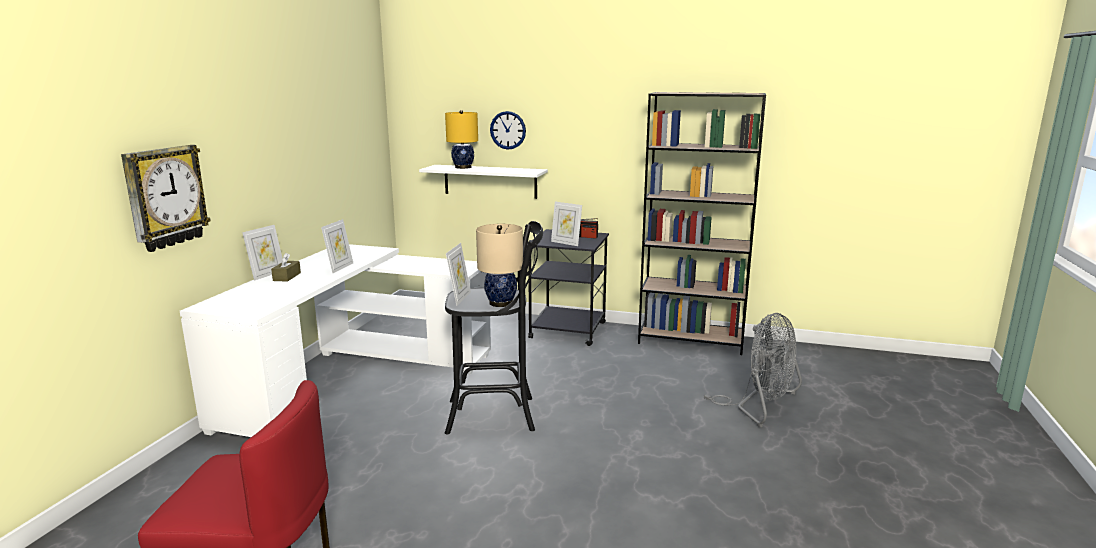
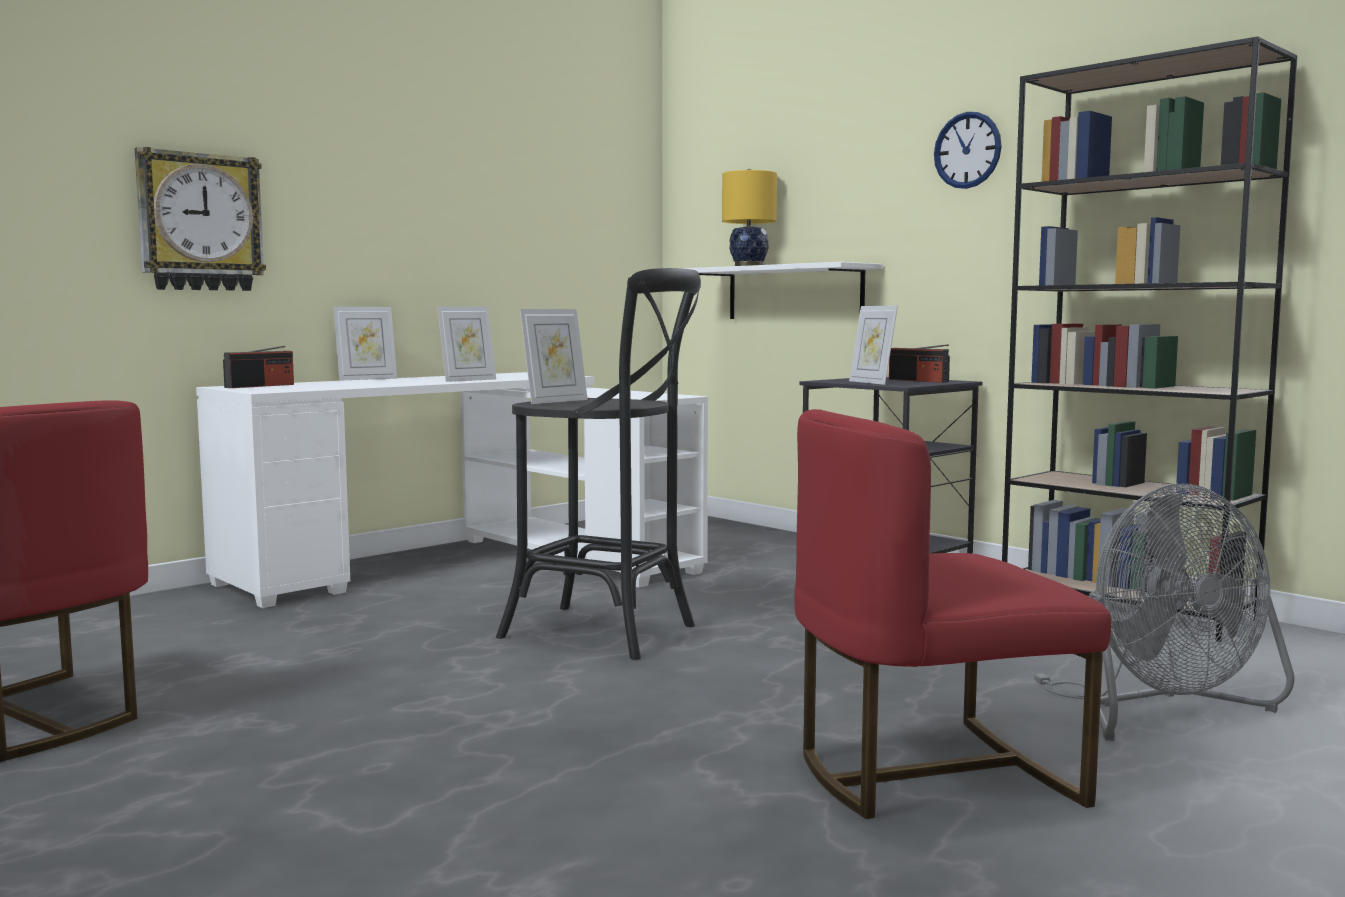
camera: 30 degrees right, 10 degrees down
brown tissue box [271,253,301,282] -> none
beige table lamp [476,224,523,307] -> none
wall clock [490,111,526,150] -> wall clock moved to [934,112,1002,189]
none -> radio [223,346,294,388]
none -> red chair [794,409,1111,819]

